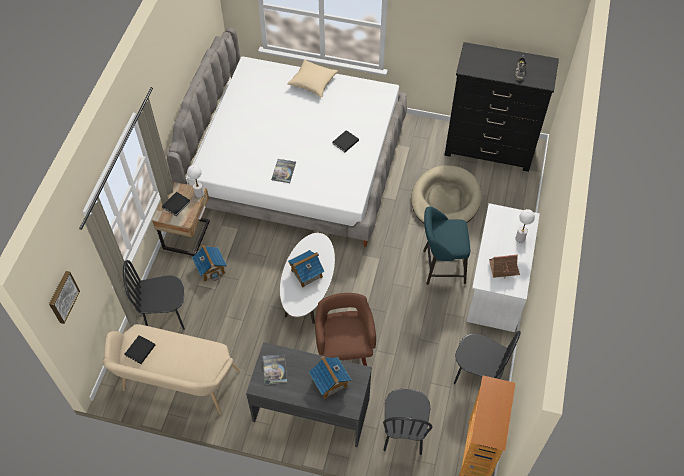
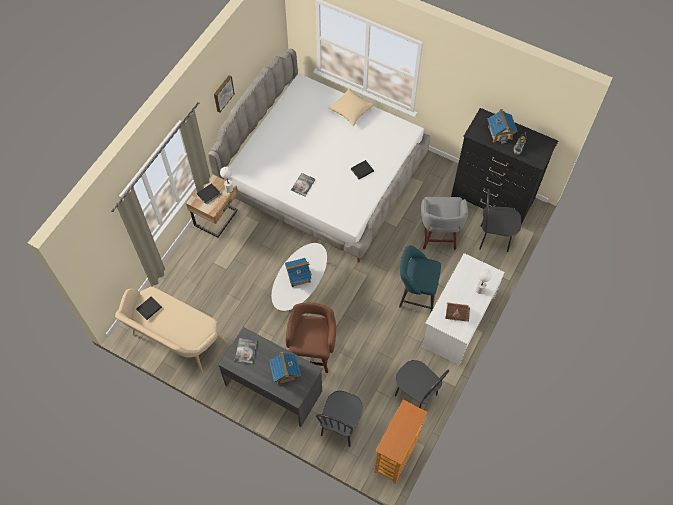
camera: 15 degrees right, 5 degrees up
picture [49,271,80,324] -> picture moved to [214,75,235,113]
black chair [123,260,185,330] -> black chair moved to [479,189,521,252]
toy house [192,245,227,282] -> toy house moved to [487,109,518,144]
beige dog bed [411,165,482,223] -> grey stool [421,197,468,250]

